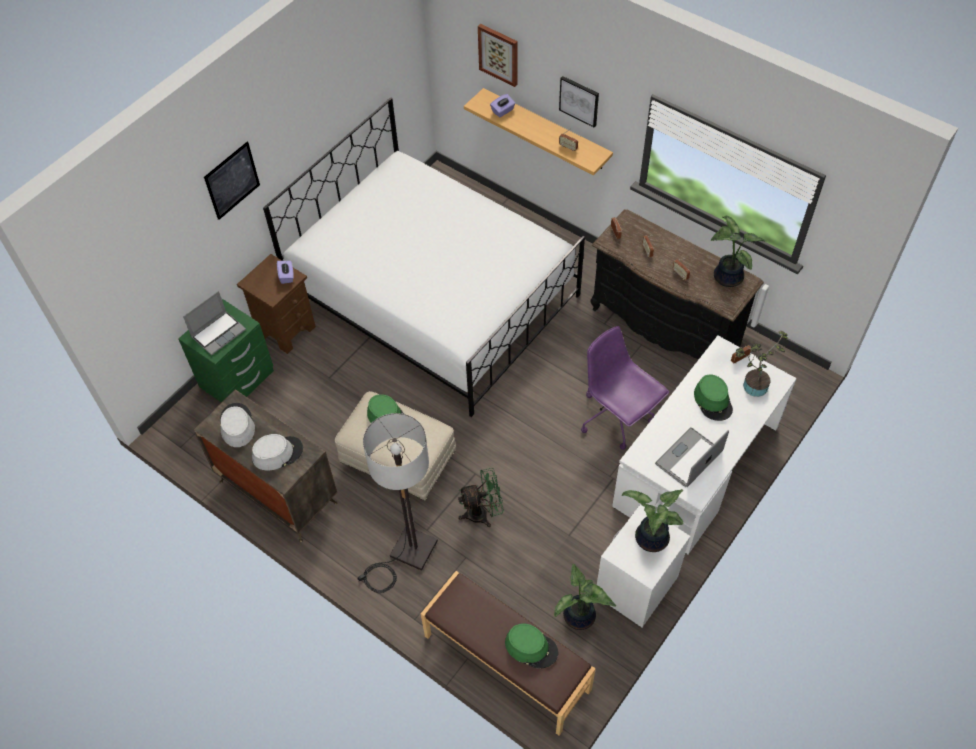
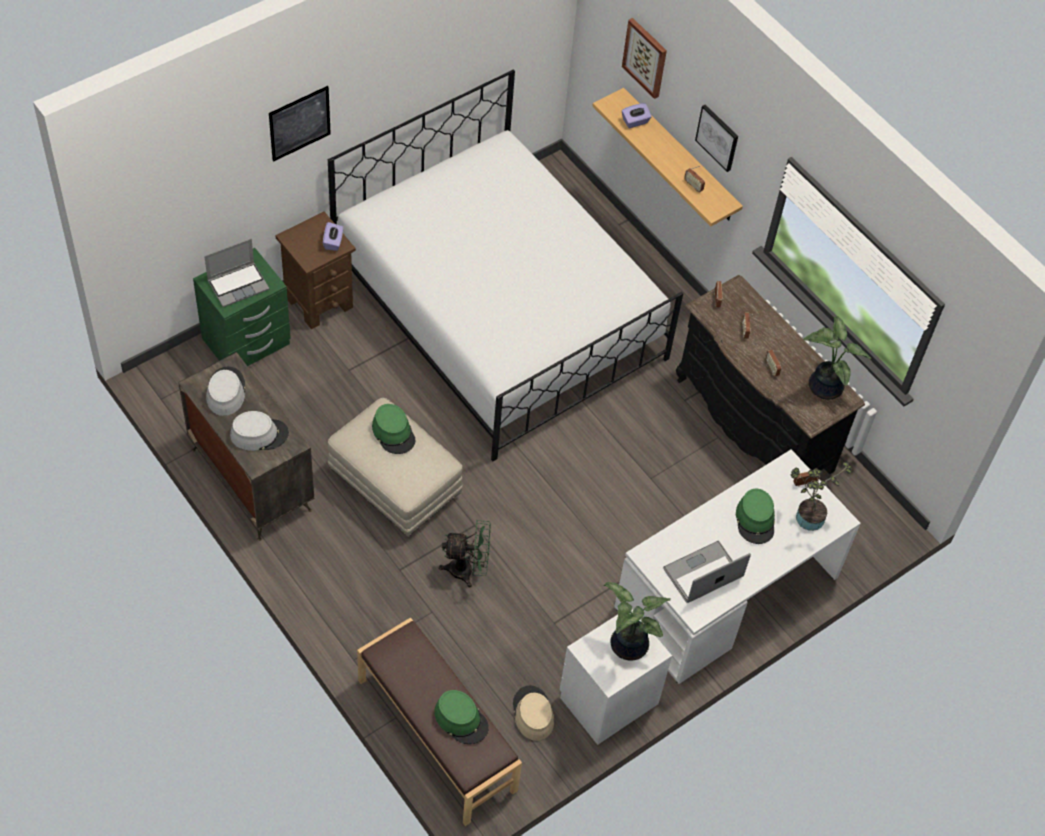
camera: 10 degrees right, 0 degrees up
floor lamp [358,413,438,593] -> none
potted plant [554,564,616,630] -> beige hat [513,685,554,741]
purple office chair [581,326,669,450] -> none

